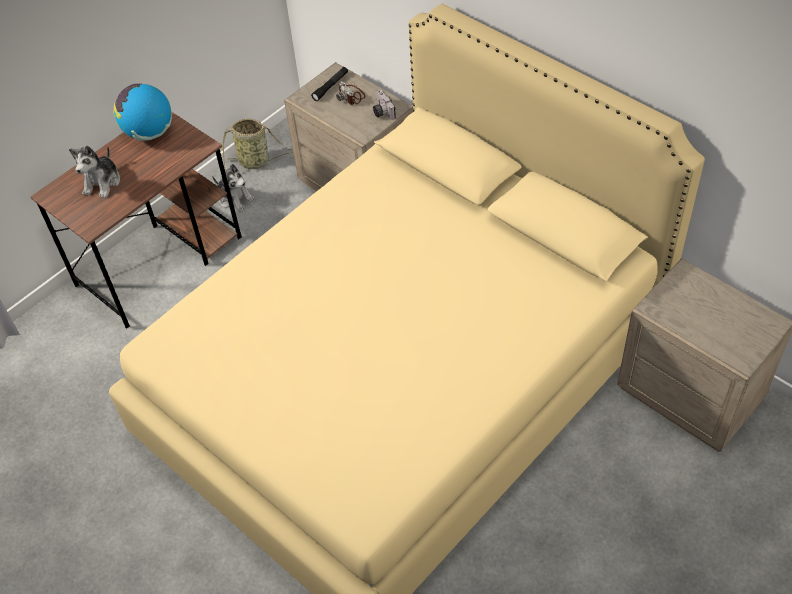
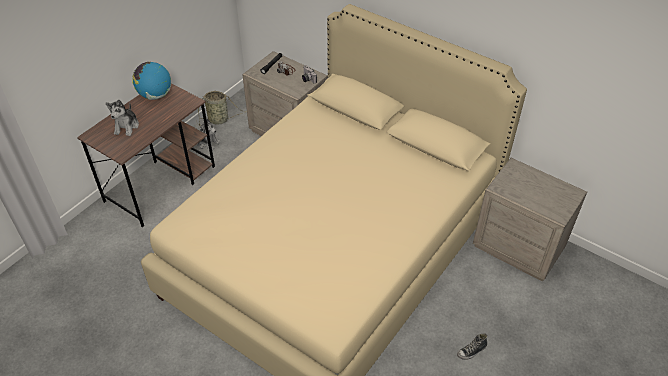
camera: 10 degrees left, 5 degrees down
none -> shoe [457,333,487,360]

